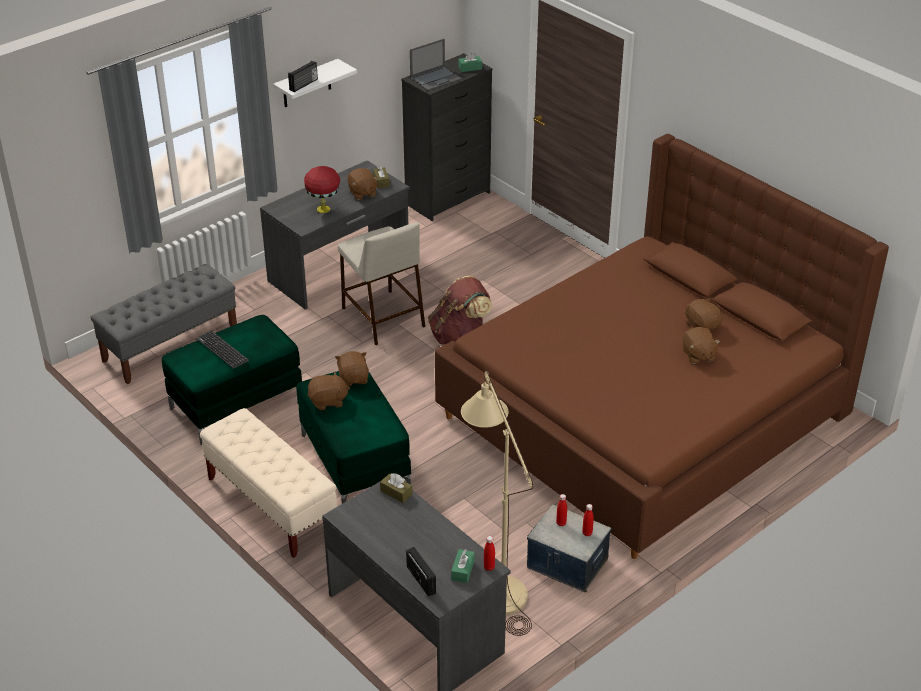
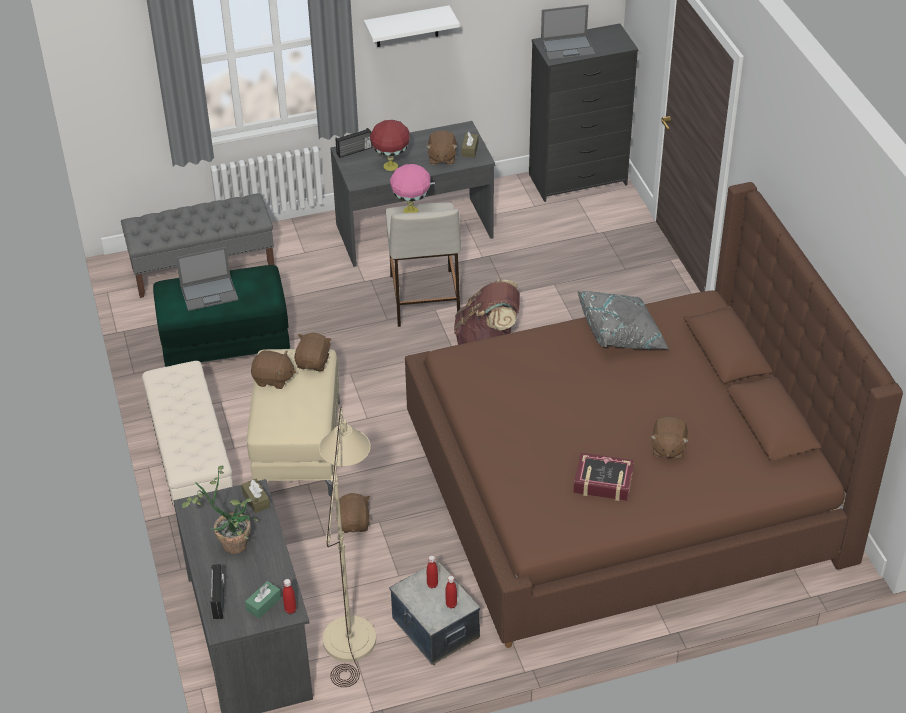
camera: 25 degrees right, 5 degrees up
keyboard [196,331,249,369] -> laptop [176,247,238,311]
radio [288,60,318,92] -> radio moved to [335,128,372,158]
green ottoman [297,371,411,504] -> beige ottoman [247,349,340,496]
green tissue box [459,52,482,72] -> none
brown plush toy [685,298,722,330] -> brown plush toy moved to [334,493,370,533]
none -> potted plant [182,466,259,554]
none -> pink table lamp [390,164,430,213]
none -> book [574,453,634,501]
none -> grey pillow [577,291,670,350]

